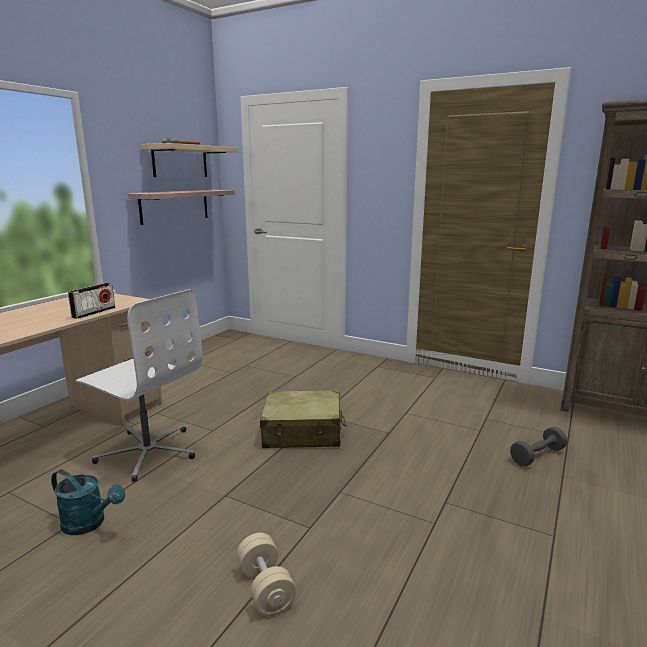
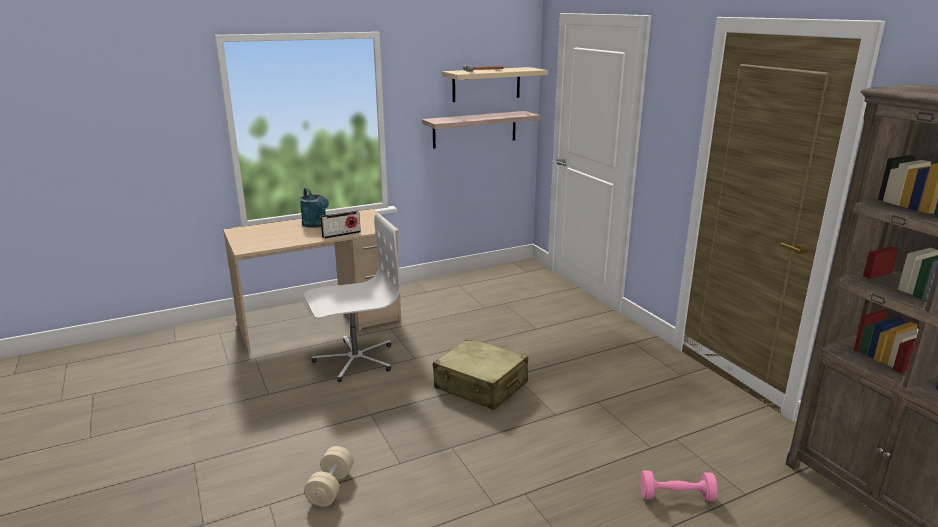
camera: 35 degrees right, 5 degrees up
turquoise watering can [51,469,125,535] -> turquoise watering can moved to [300,188,329,228]
white office chair [76,289,203,482] -> white office chair turned 90 degrees counterclockwise [304,213,400,382]
grey dumbbell [510,427,567,466] -> pink dumbbell [640,470,718,501]

